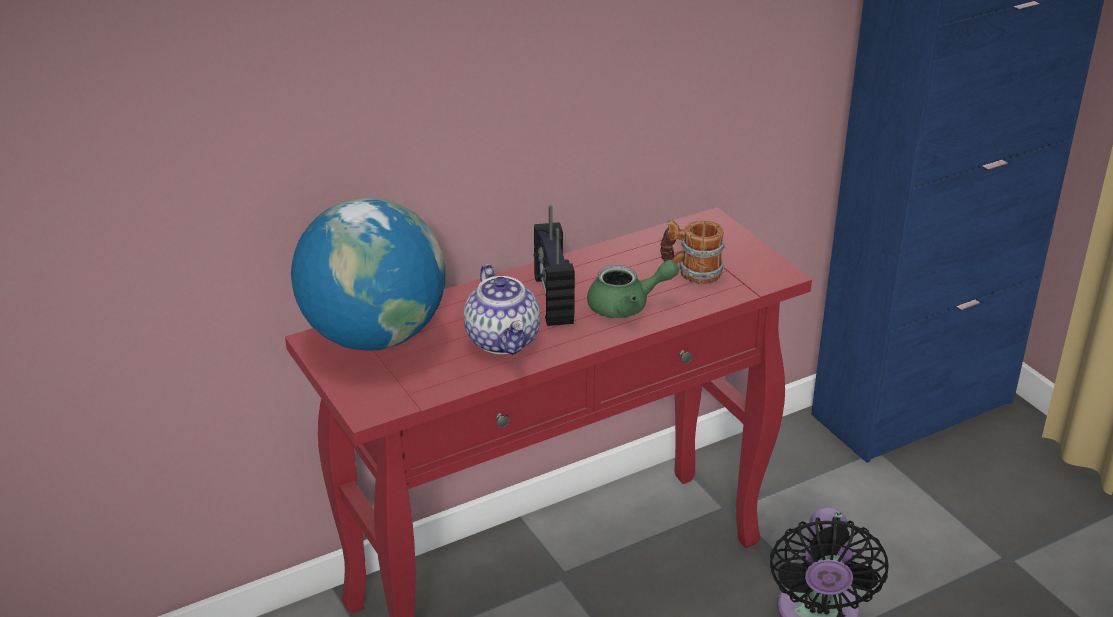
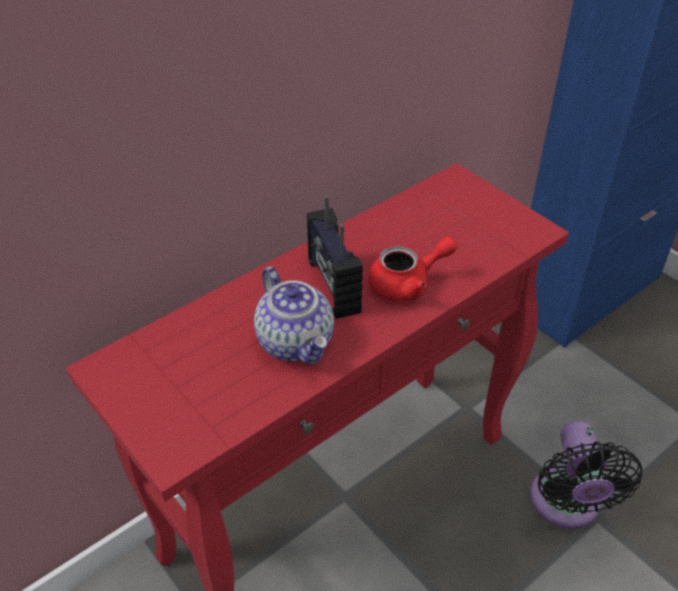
camera: 10 degrees left, 10 degrees up
globe [291,198,445,351] -> none
green teapot [587,260,679,318] -> red teapot [368,236,458,302]
mug [660,219,725,284] -> none

